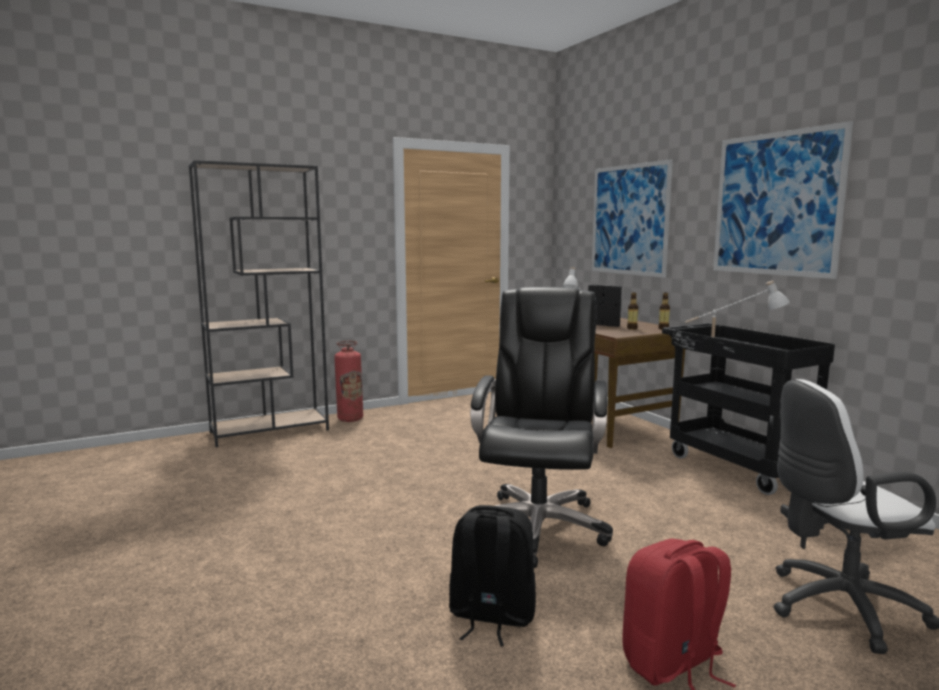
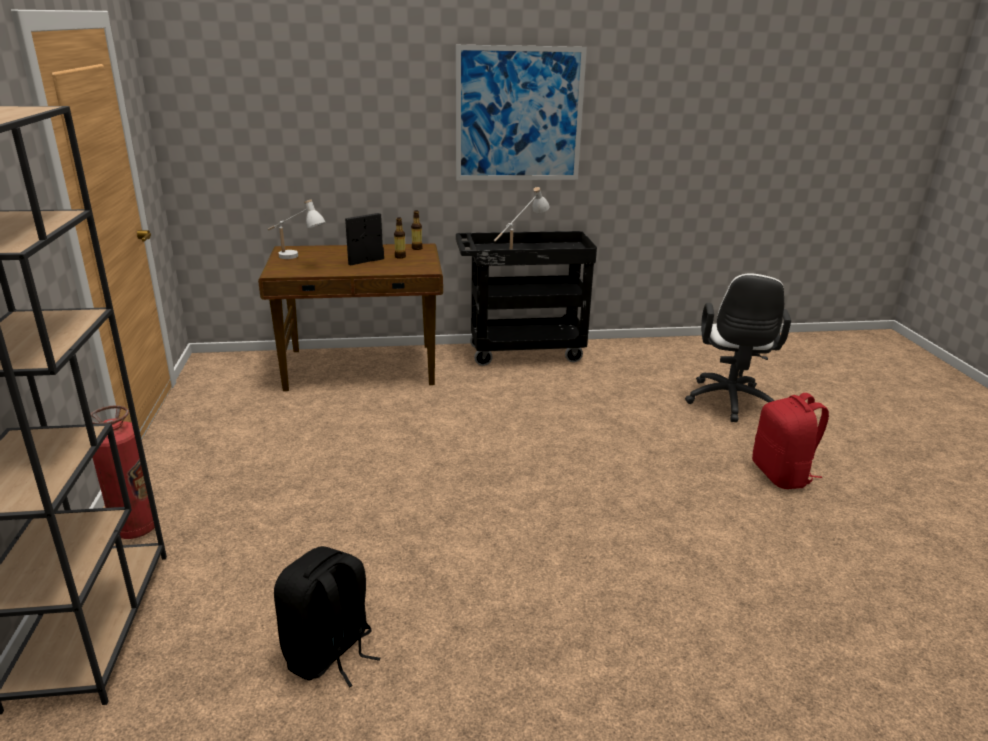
camera: 70 degrees left, 15 degrees up
black backpack [449,505,536,647] -> black backpack moved to [274,546,381,688]
black office chair [470,287,613,568] -> none
picture [592,159,673,278] -> none

